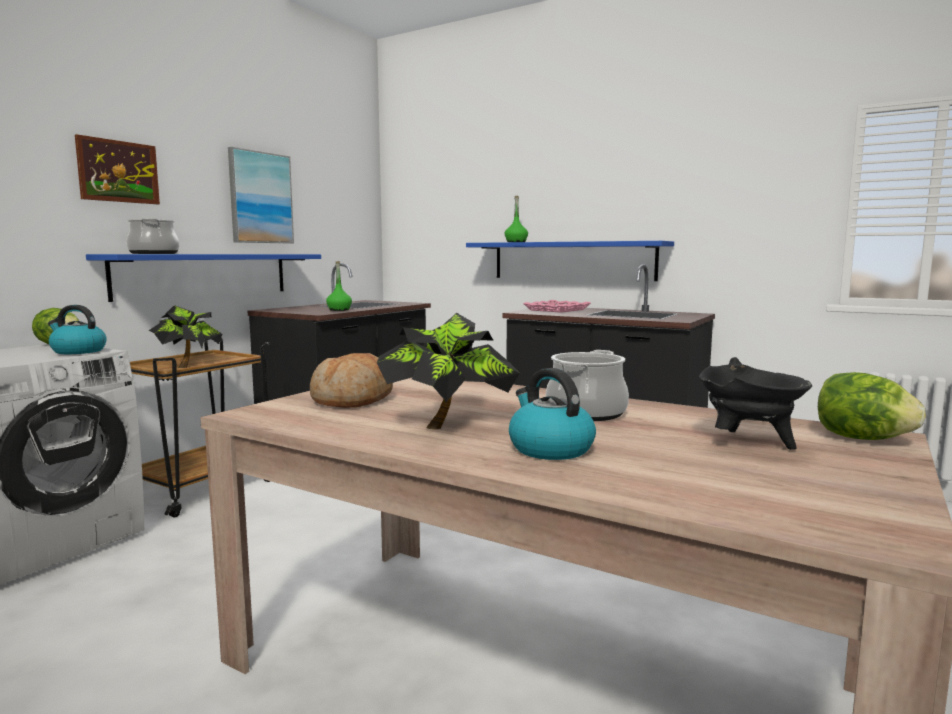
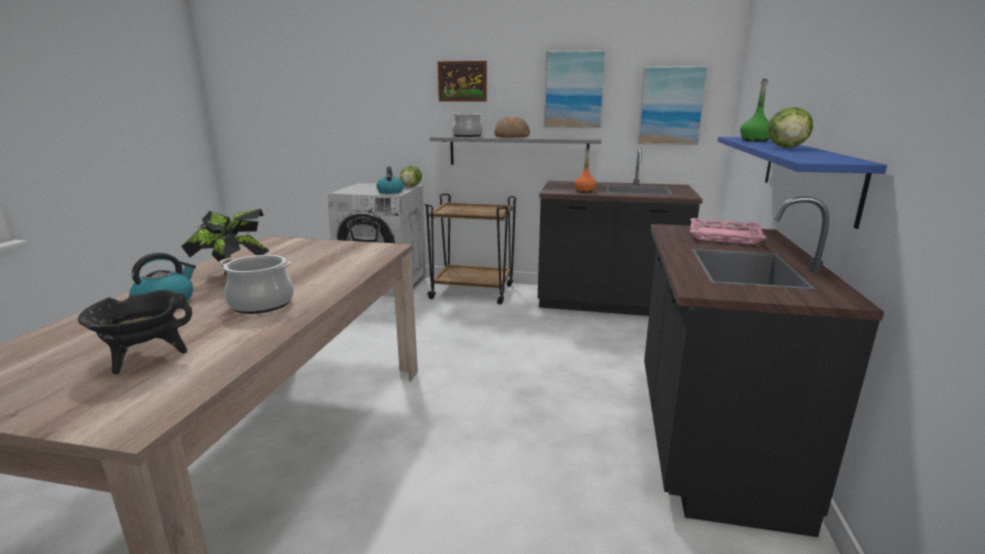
camera: 70 degrees right, 10 degrees up
blue shelf [86,254,321,302] -> grey shelf [430,135,602,165]
potted plant [149,305,222,368] -> none
bread [310,353,393,408] -> bread moved to [494,117,530,137]
green bottle [326,261,352,311] -> orange bottle [574,149,597,193]
lettuce [818,372,926,440] -> lettuce moved to [768,107,813,148]
none -> picture [637,66,709,145]

